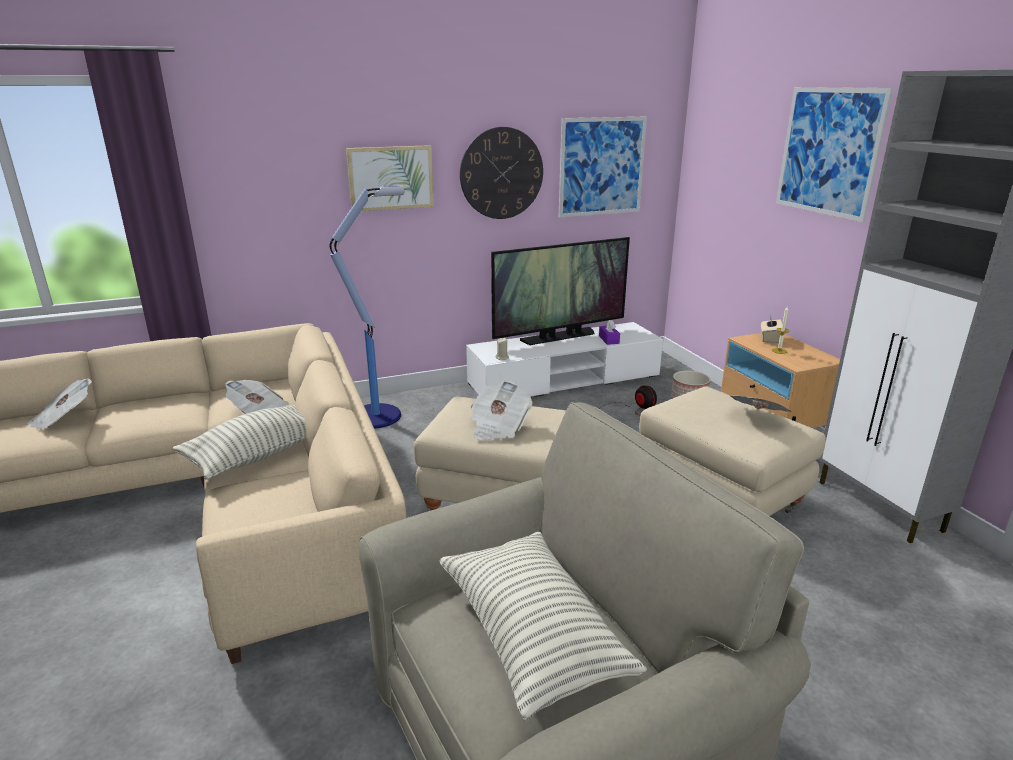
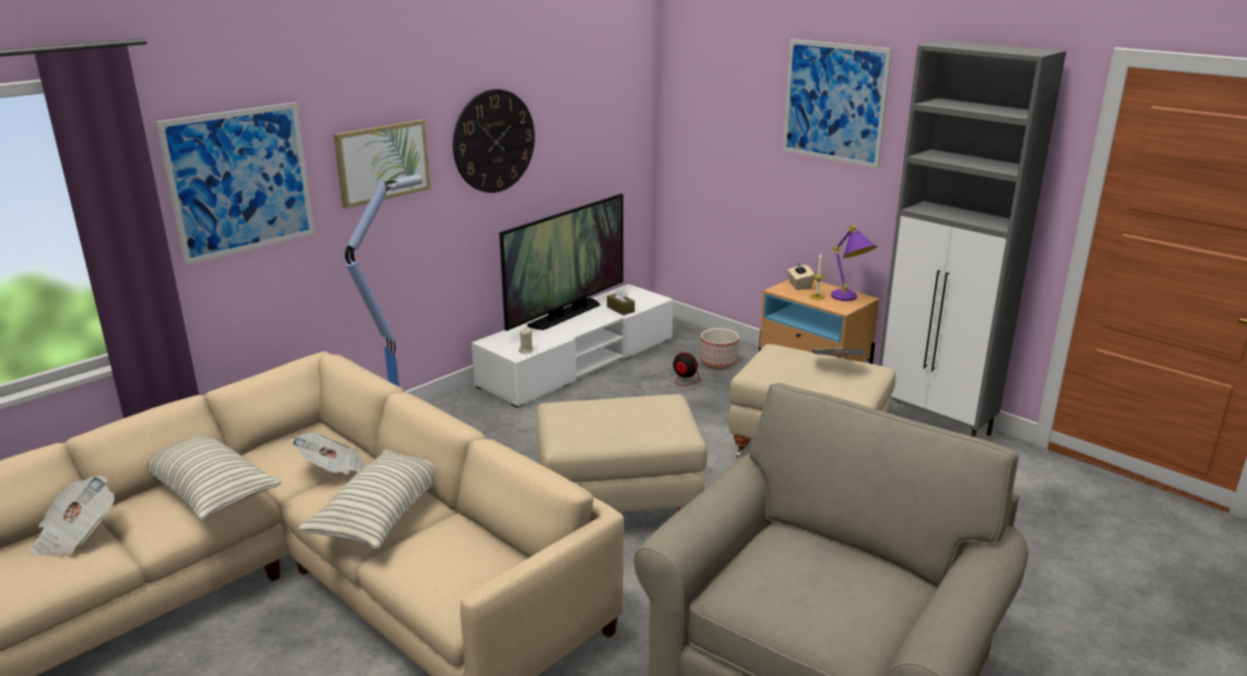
camera: 25 degrees left, 0 degrees up
pillow [439,532,647,722] -> pillow moved to [146,435,281,521]
newspaper [471,381,532,441] -> none
picture [559,117,647,217] -> picture moved to [156,102,315,265]
purple tissue box [599,320,620,345] -> brown tissue box [607,287,635,315]
none -> purple table lamp [831,225,878,301]

